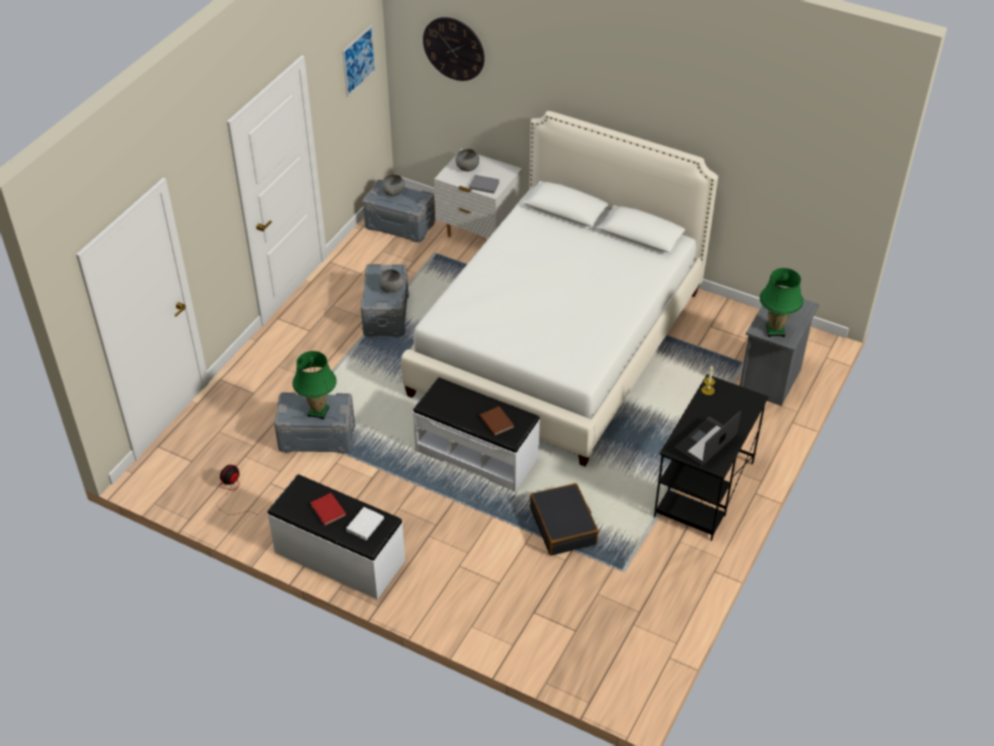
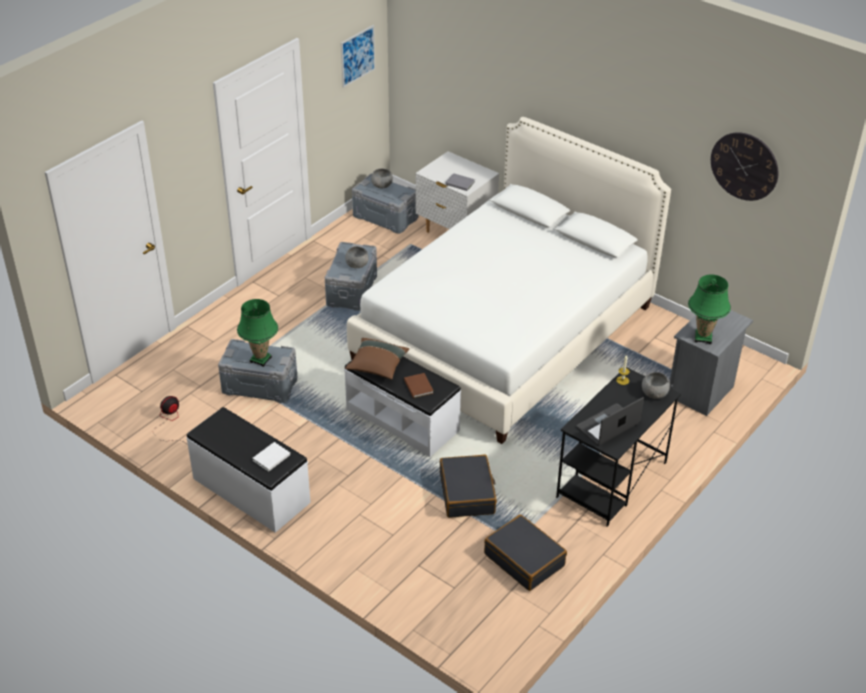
camera: 10 degrees right, 5 degrees down
red book [310,493,346,526] -> none
wall clock [423,17,485,81] -> wall clock moved to [711,132,778,201]
grey bowl [456,149,479,171] -> grey bowl moved to [642,372,670,399]
none -> brown pillow [345,338,409,380]
none -> black suitcase [484,514,567,591]

